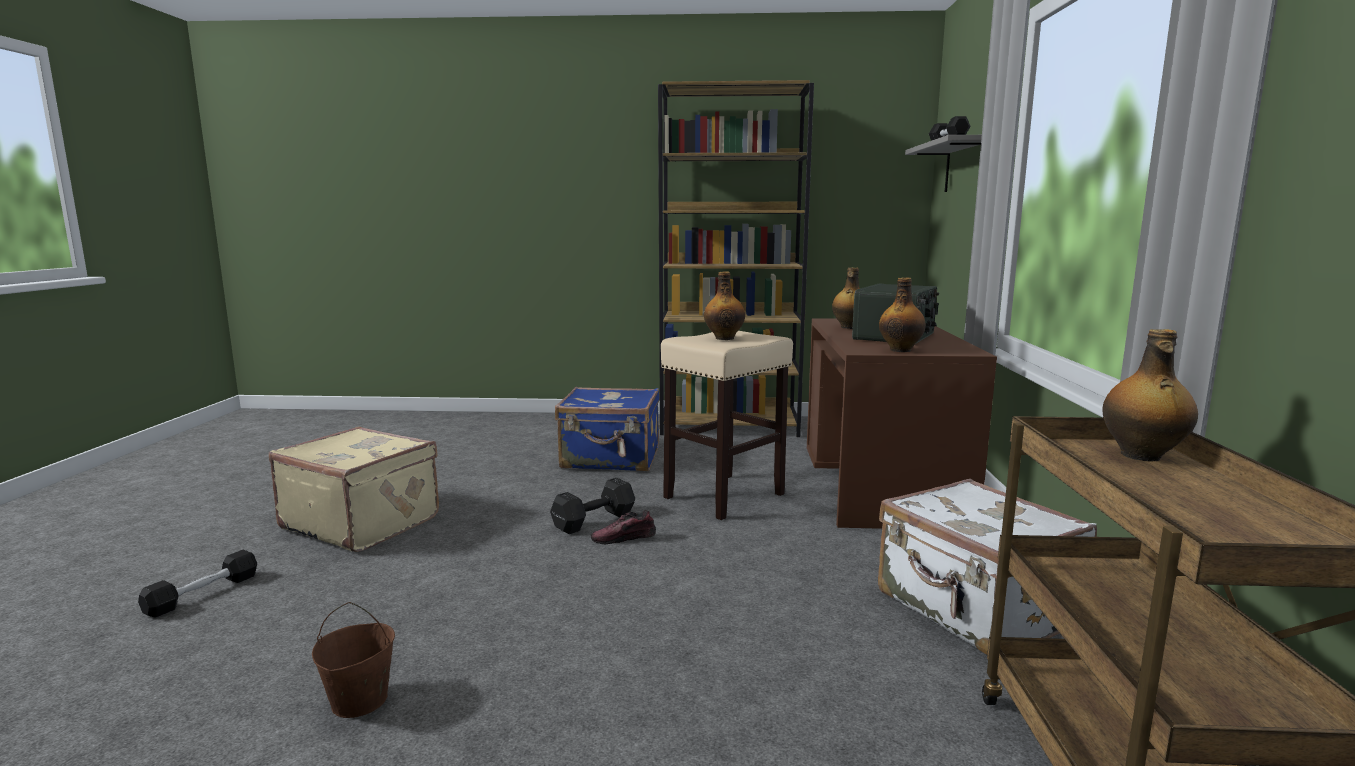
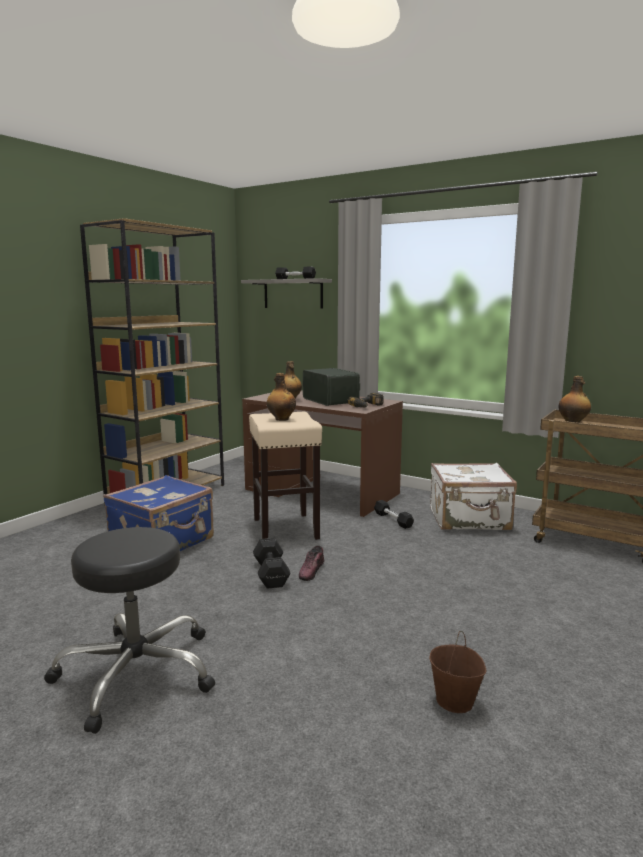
camera: 60 degrees left, 0 degrees up
black dumbbell [138,550,257,617] -> black dumbbell moved to [374,500,414,529]
beige suitcase [269,426,439,552] -> black stool [44,527,215,734]
bottle [879,277,926,352] -> power drill [347,393,384,408]

